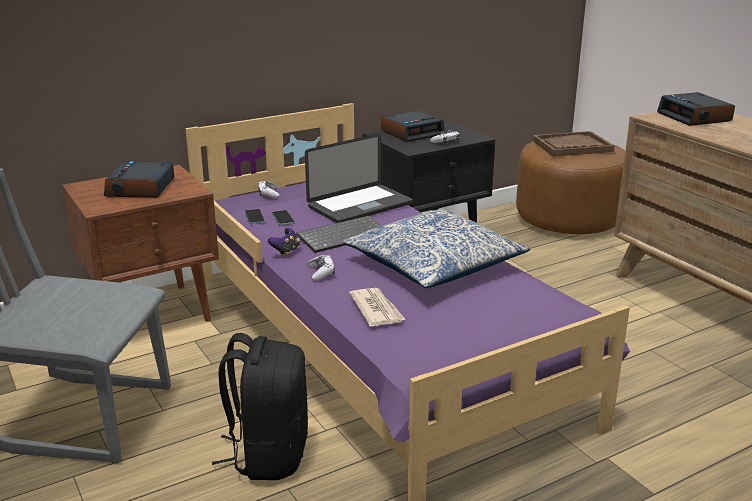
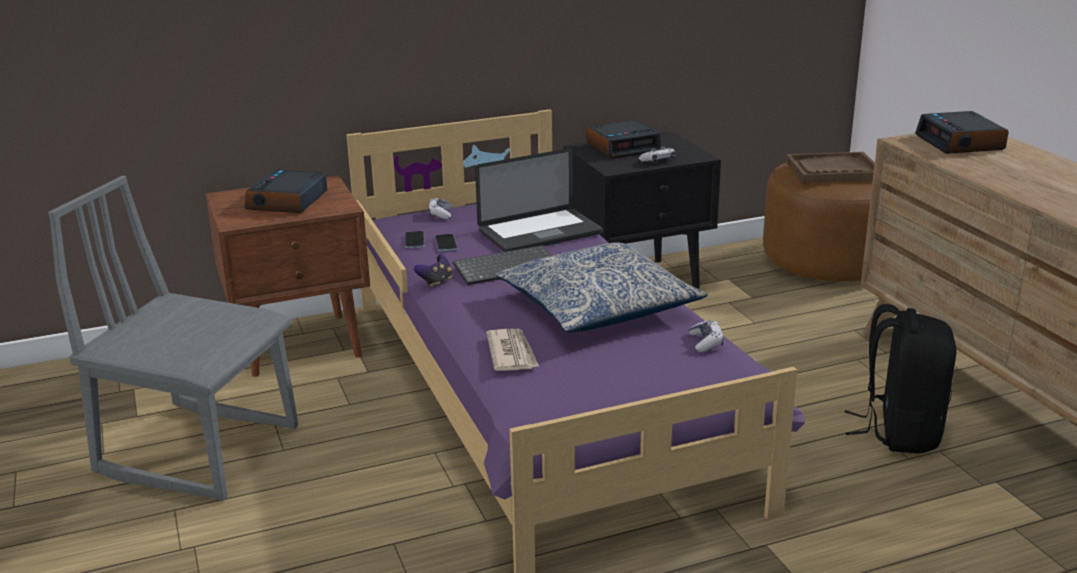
camera: 10 degrees right, 0 degrees up
black backpack [212,333,308,480] -> black backpack moved to [845,304,956,454]
game controller [307,254,335,281] -> game controller moved to [688,320,724,352]

